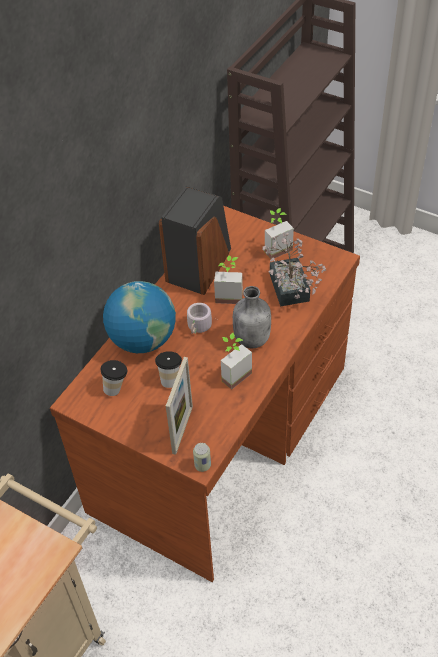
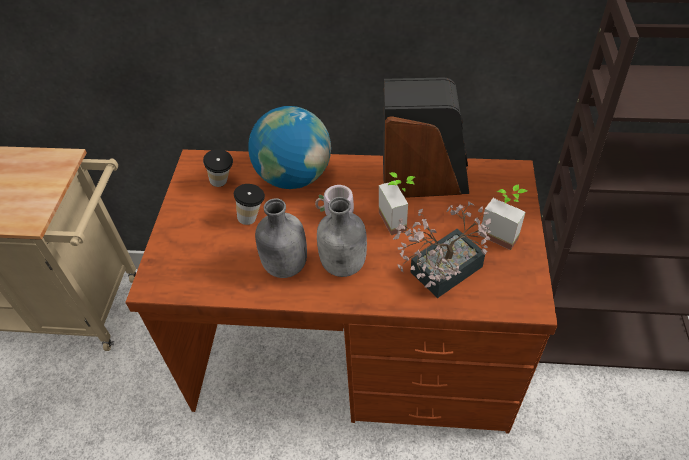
camera: 65 degrees right, 0 degrees up
picture frame [166,357,193,455] -> none
can [193,443,211,472] -> none
potted plant [221,333,252,389] -> grey bottle [255,198,307,278]

